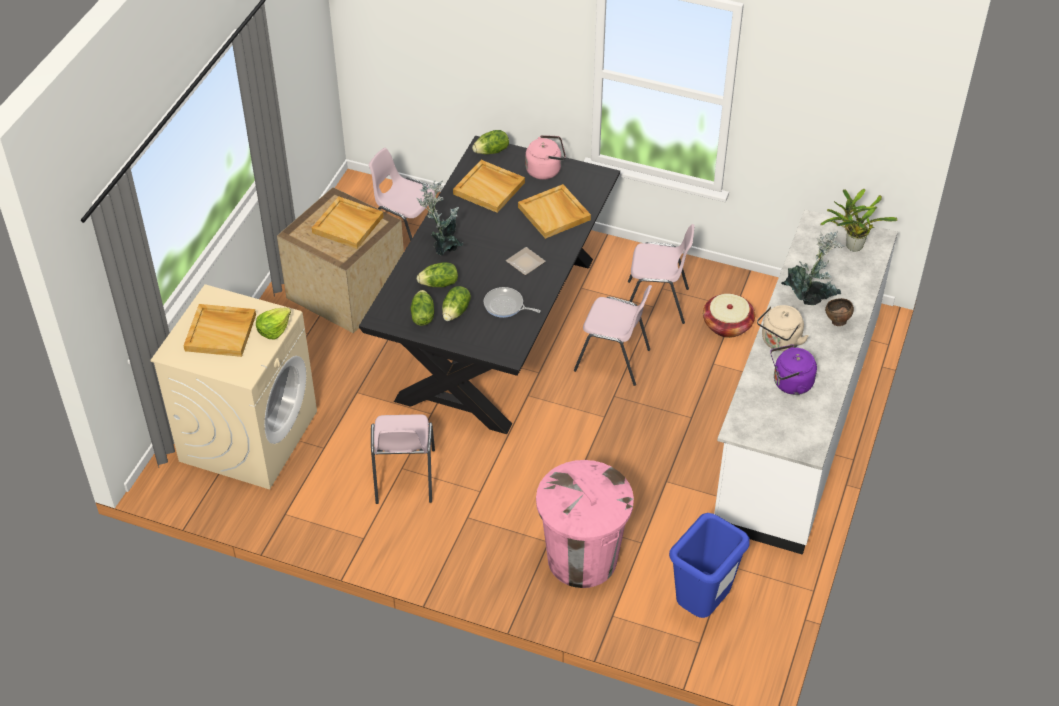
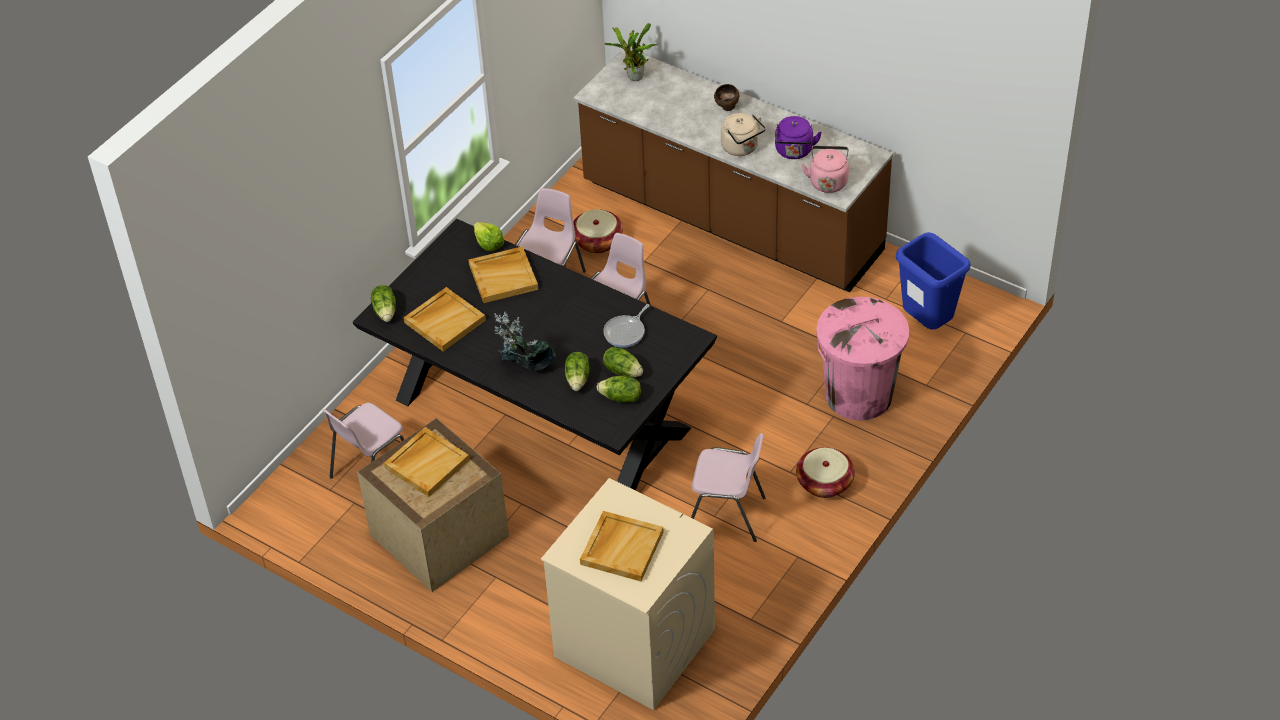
camera: 75 degrees left, 0 degrees up
lettuce [256,307,291,340] -> lettuce moved to [474,222,504,251]
plate [506,247,546,275] -> none
pink kettle [525,135,566,180] -> pink kettle moved to [802,146,849,193]
white counter [714,209,898,555] -> brown counter [574,49,893,292]
potted plant [781,231,845,305] -> none
none -> basket [796,447,855,498]

